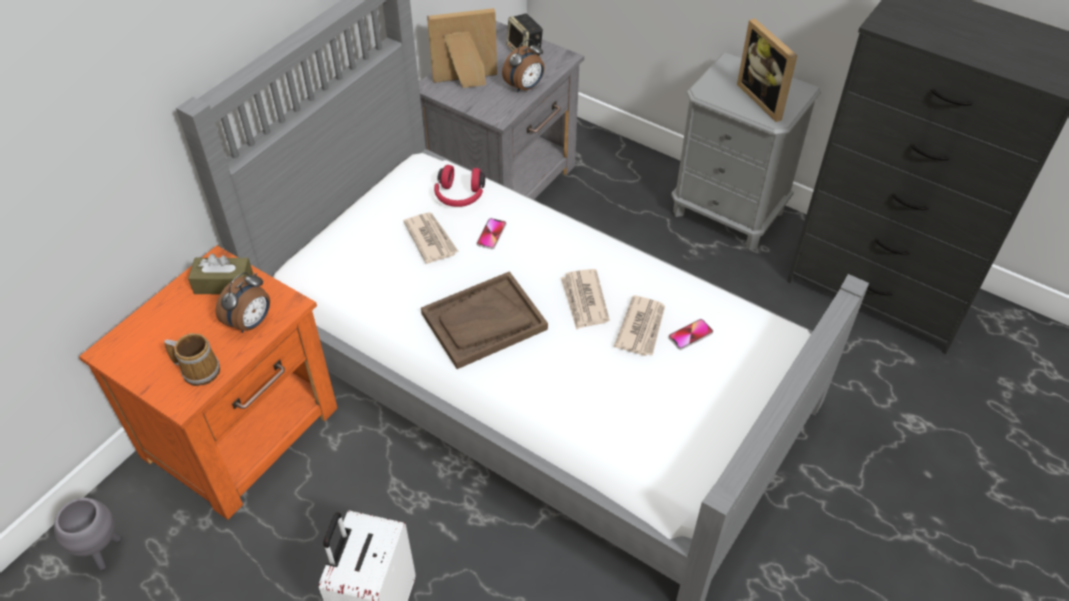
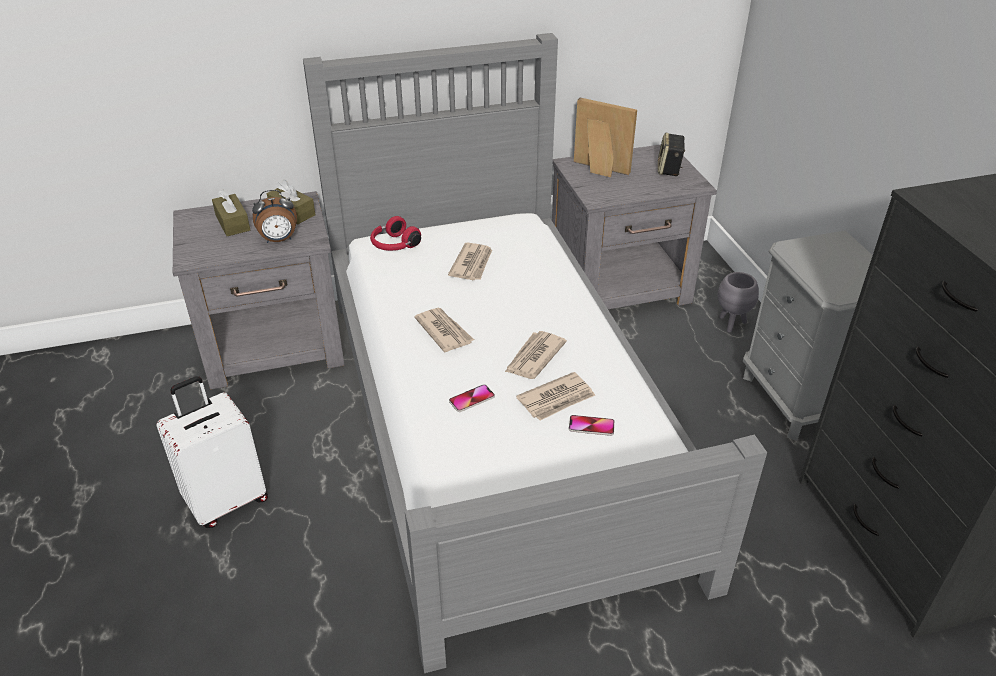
camera: 40 degrees right, 10 degrees down
grey planter [54,498,121,570] -> grey planter moved to [717,272,759,333]
orange nightstand [79,246,338,520] -> grey nightstand [173,191,345,390]
mug [164,333,220,386] -> none
brown tray [421,271,548,369] -> newspaper [414,308,474,352]
red headphones [434,165,485,207] -> red headphones moved to [370,216,421,251]
phone [477,218,506,249] -> phone moved to [449,384,495,412]
alarm clock [502,39,545,93] -> none
picture frame [737,18,797,122] -> none
none -> brown tissue box [212,189,250,236]

